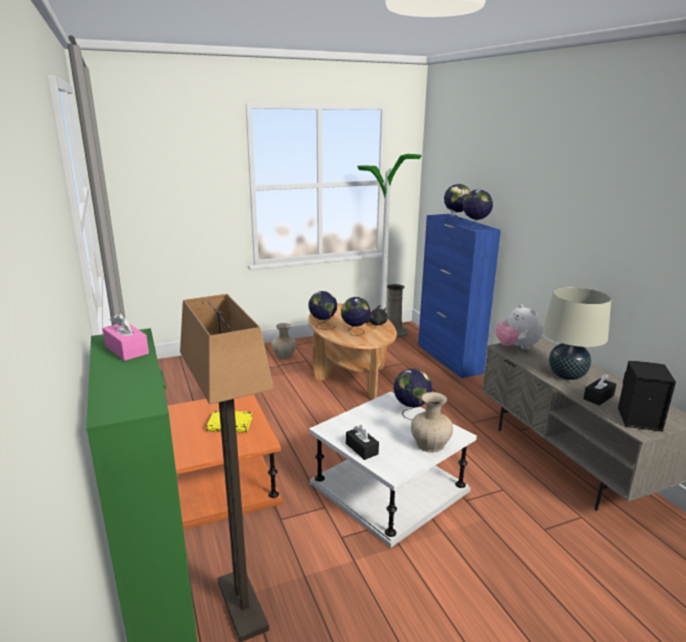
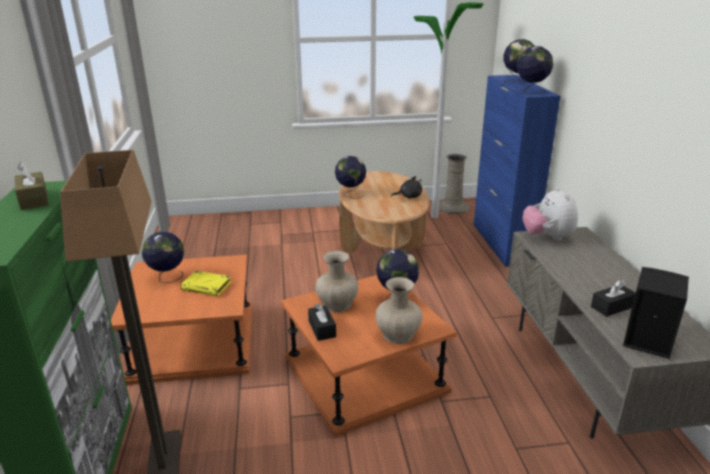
camera: 15 degrees right, 5 degrees up
pink tissue box [102,313,149,361] -> brown tissue box [14,162,49,210]
beige vase [272,323,297,359] -> beige vase moved to [315,251,358,312]
white side table [309,392,477,548] -> orange side table [281,275,457,437]
globe [341,297,371,336] -> globe moved to [142,231,184,283]
beige table lamp [542,287,611,380] -> none

